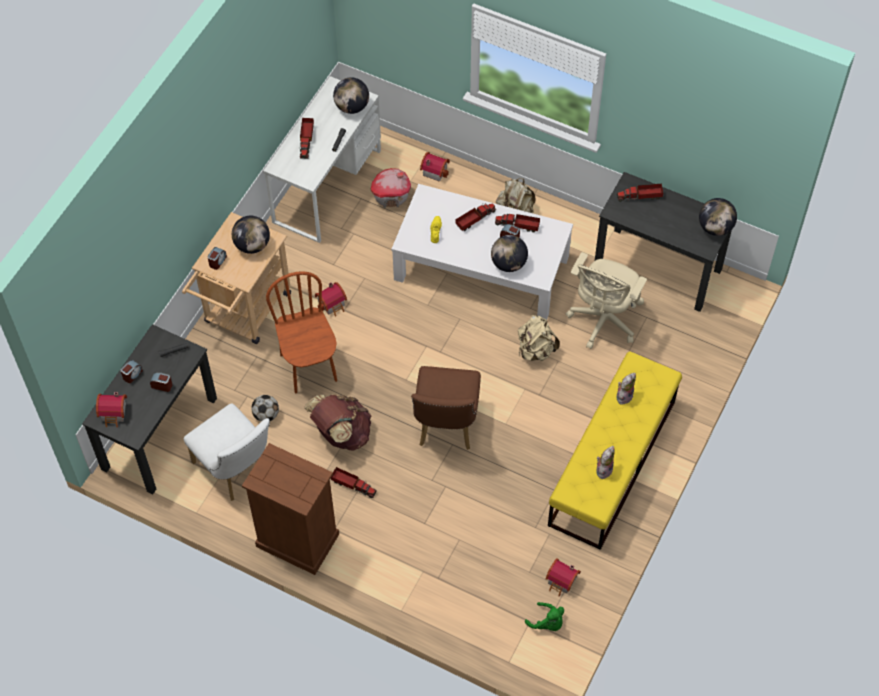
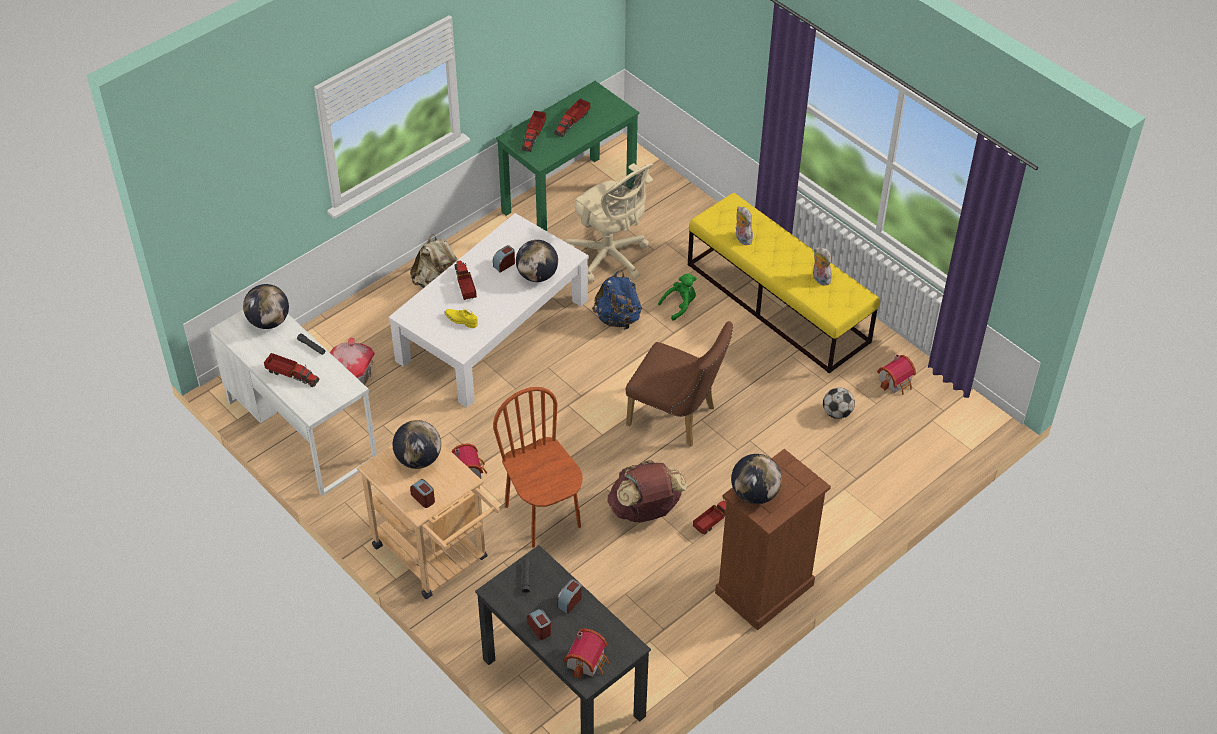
camera: 70 degrees left, 10 degrees down
white chair [184,403,270,501] -> none
football [251,395,279,421] -> football moved to [823,388,855,419]
brown chair [266,271,337,393] -> brown chair turned 60 degrees clockwise [493,387,583,548]
toy house [420,152,450,182] -> none
toy truck [495,212,540,232] -> toy truck moved to [554,99,590,137]
beige backpack [518,315,560,361] -> blue backpack [592,270,642,330]
green plush toy [525,602,564,631] -> green plush toy moved to [658,274,697,321]
black desk [595,172,732,312] -> green desk [496,81,639,231]
globe [699,198,737,236] -> globe moved to [731,454,782,504]

